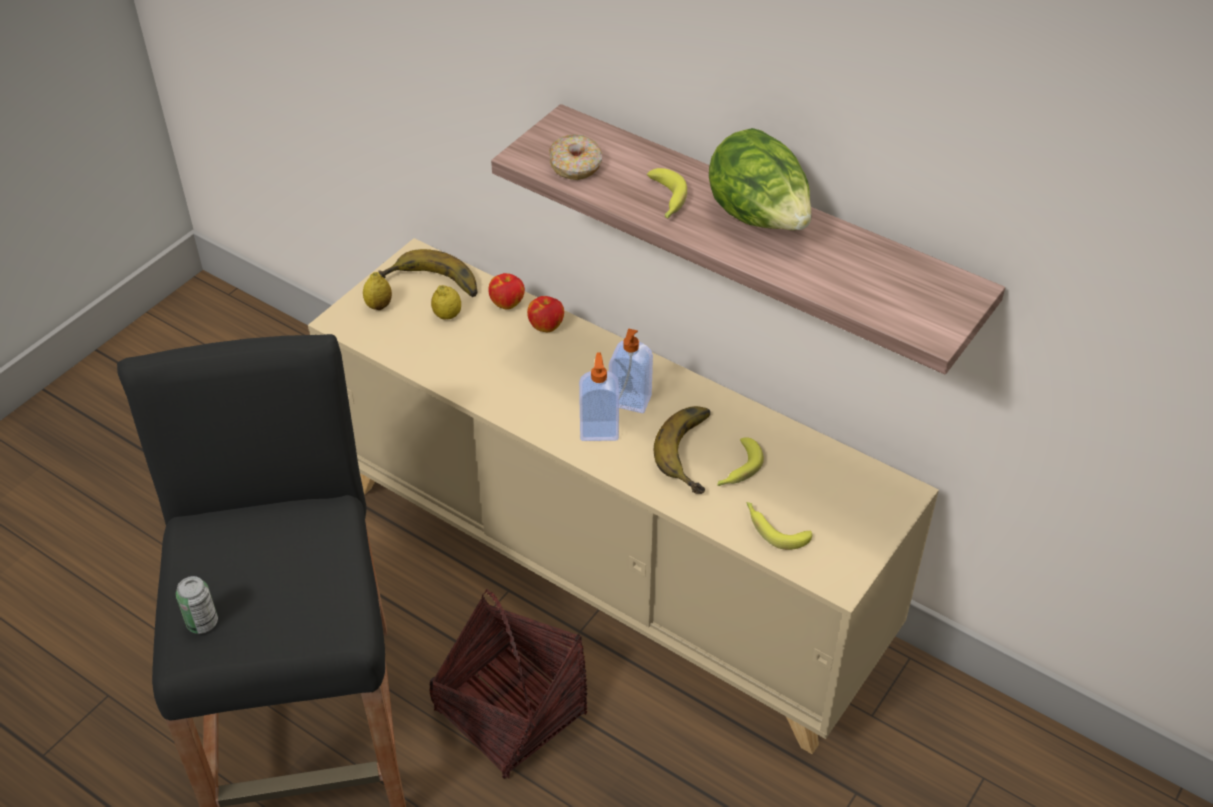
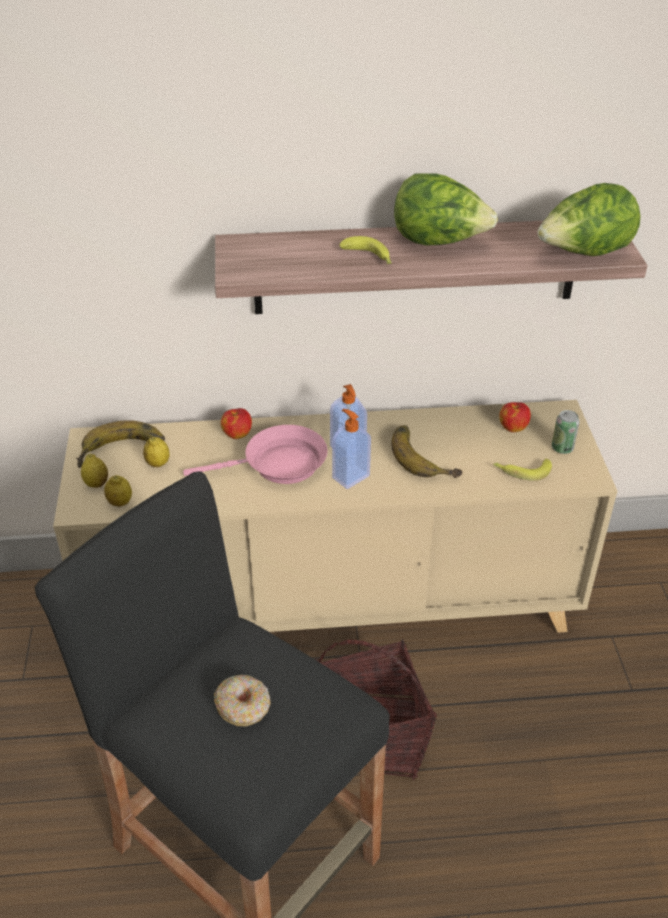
camera: 40 degrees left, 5 degrees down
can [176,576,218,634] -> can moved to [552,410,579,454]
apple [488,273,525,310] -> apple moved to [499,402,531,432]
donut [549,134,602,180] -> donut moved to [214,675,271,727]
banana [717,437,764,486] -> none
none -> lemon [104,475,132,507]
none -> pink frying pan [183,425,327,484]
none -> lettuce [537,183,641,256]

